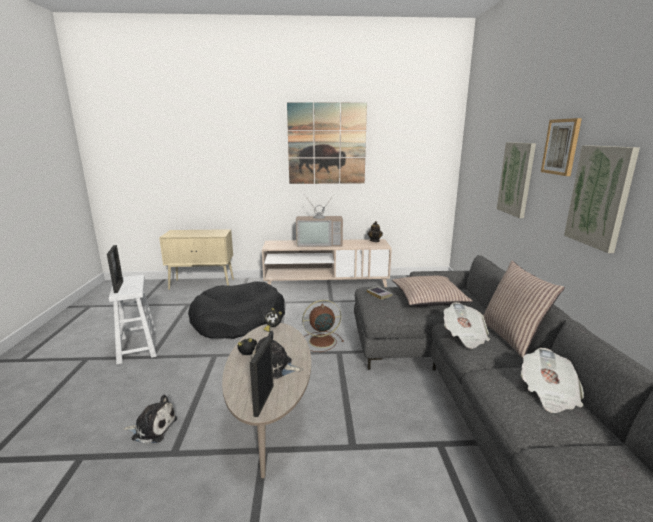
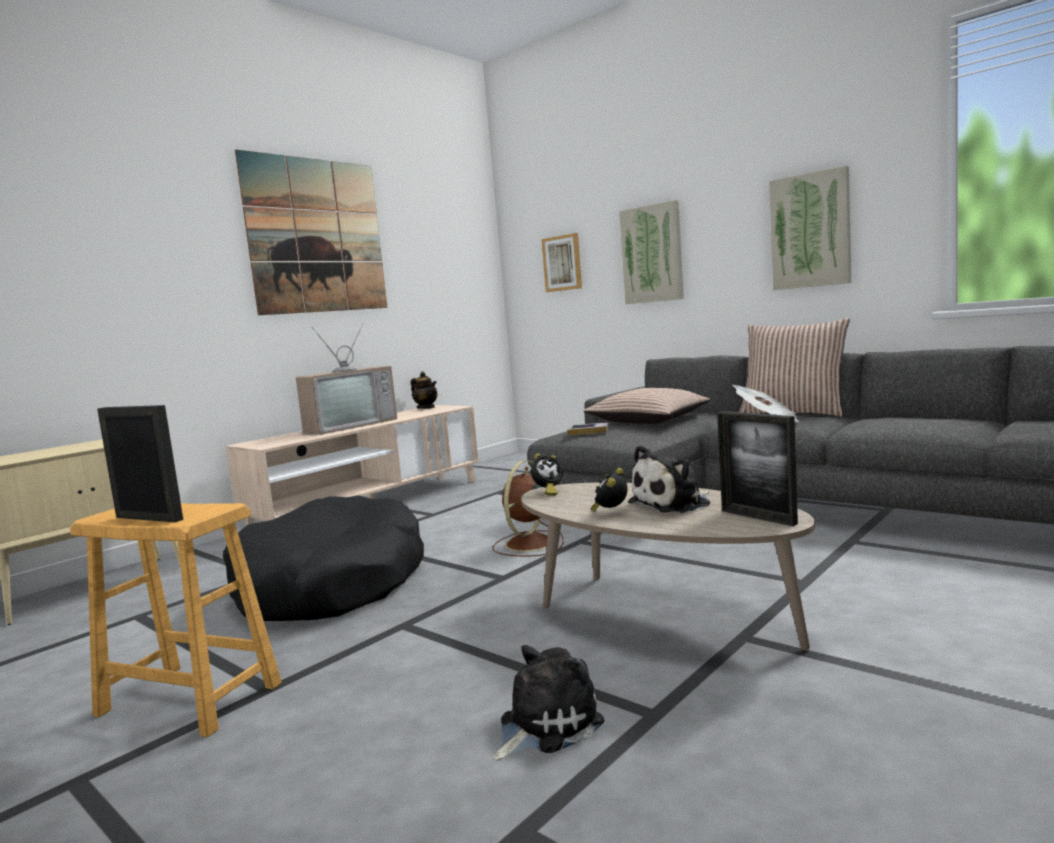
camera: 45 degrees left, 10 degrees down
white stool [109,275,157,364] -> brown stool [70,503,282,738]
newspaper [520,348,584,413] -> none
picture [541,118,582,176] -> picture moved to [541,233,582,292]

